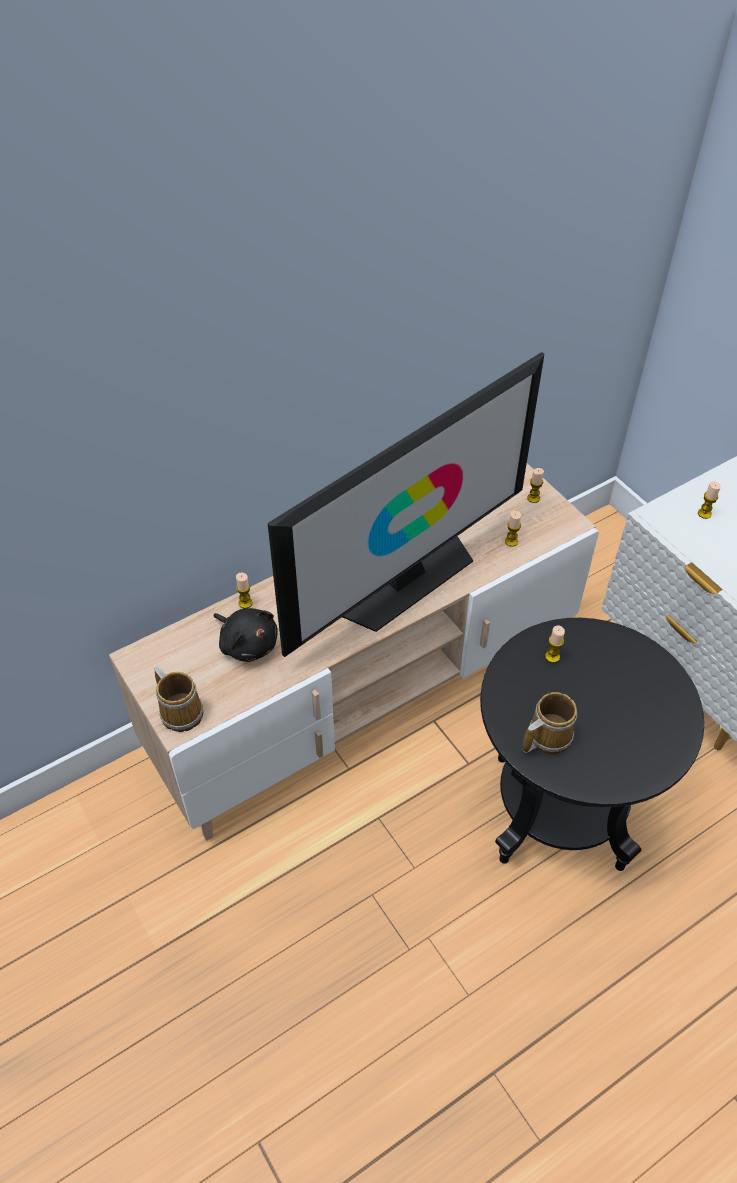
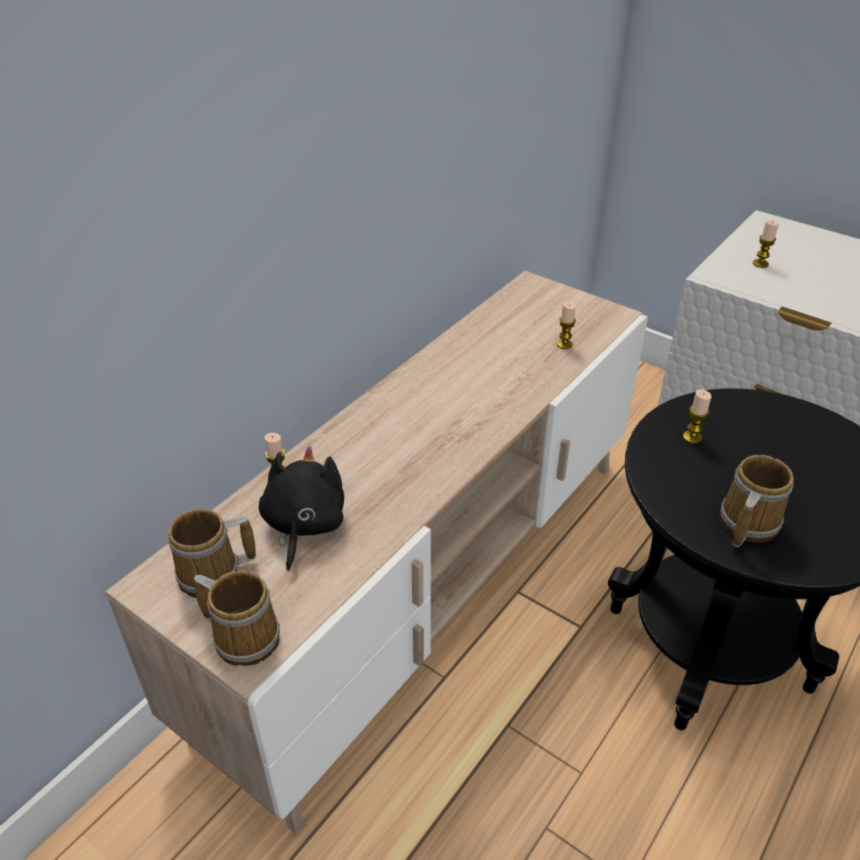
camera: 20 degrees left, 10 degrees down
black plush toy [213,608,278,662] -> black plush toy turned 105 degrees counterclockwise [259,446,344,572]
television [267,352,544,657] -> none
candle [527,468,544,503] -> none
none -> mug [168,508,256,598]

